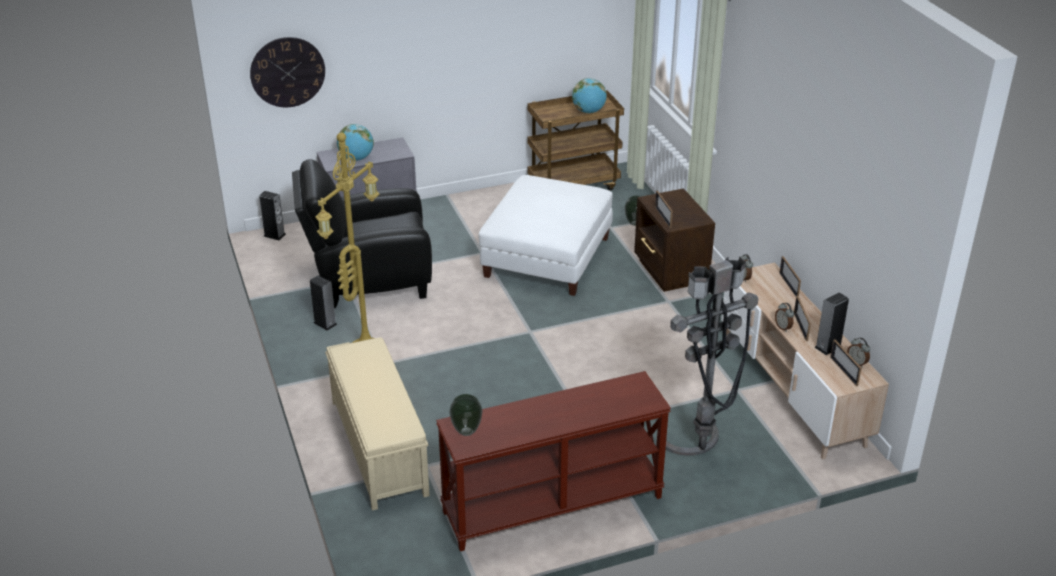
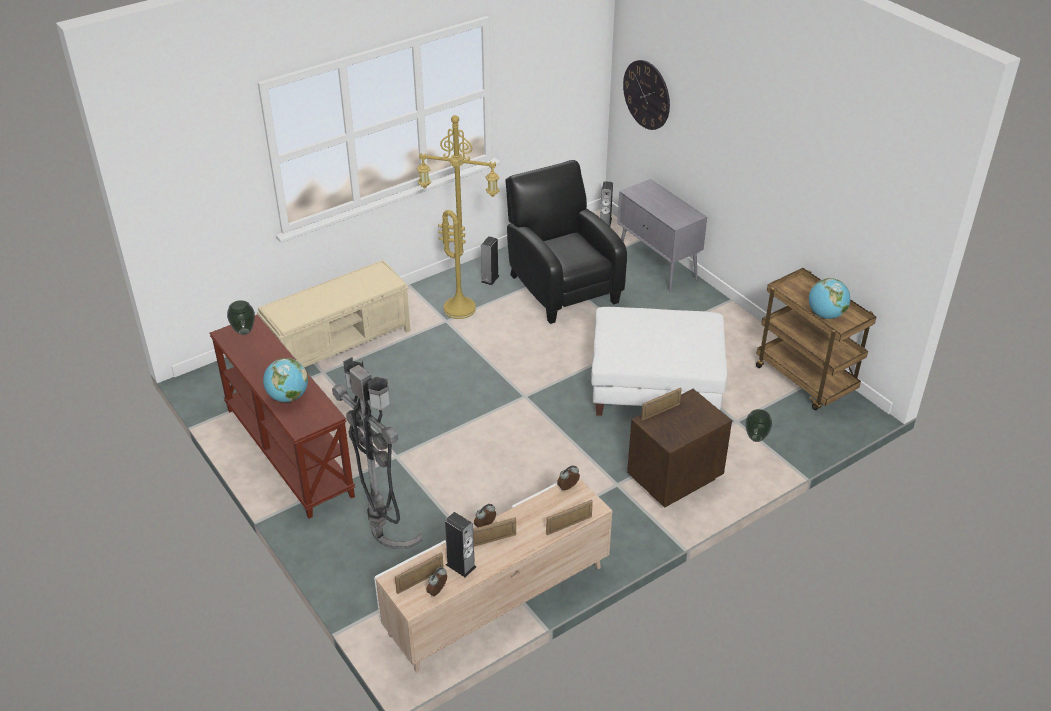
camera: 75 degrees right, 5 degrees up
globe [337,124,374,161] -> globe moved to [263,358,308,402]

